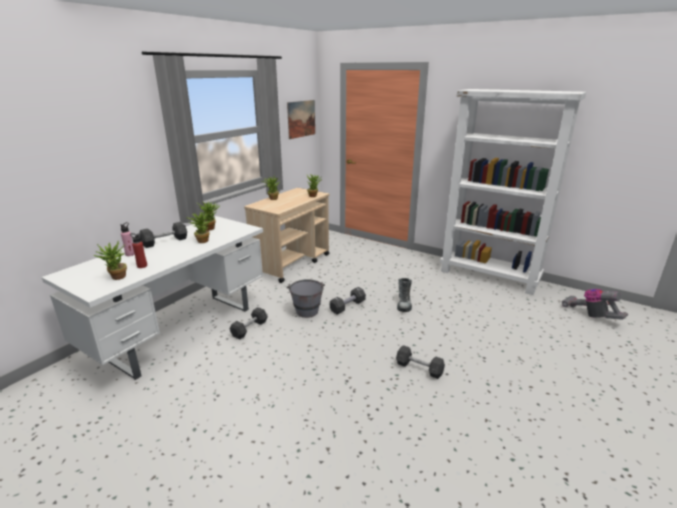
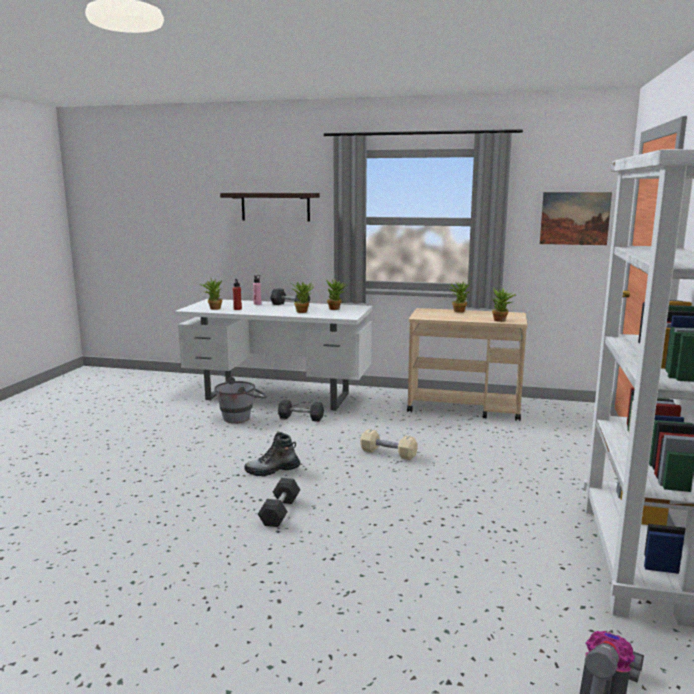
camera: 70 degrees right, 10 degrees down
grey bucket [286,279,325,318] -> grey bucket moved to [214,377,267,423]
black dumbbell [330,287,366,315] -> beige dumbbell [360,429,418,460]
boot [397,278,412,312] -> boot moved to [245,432,300,476]
none -> shelf [220,193,320,221]

